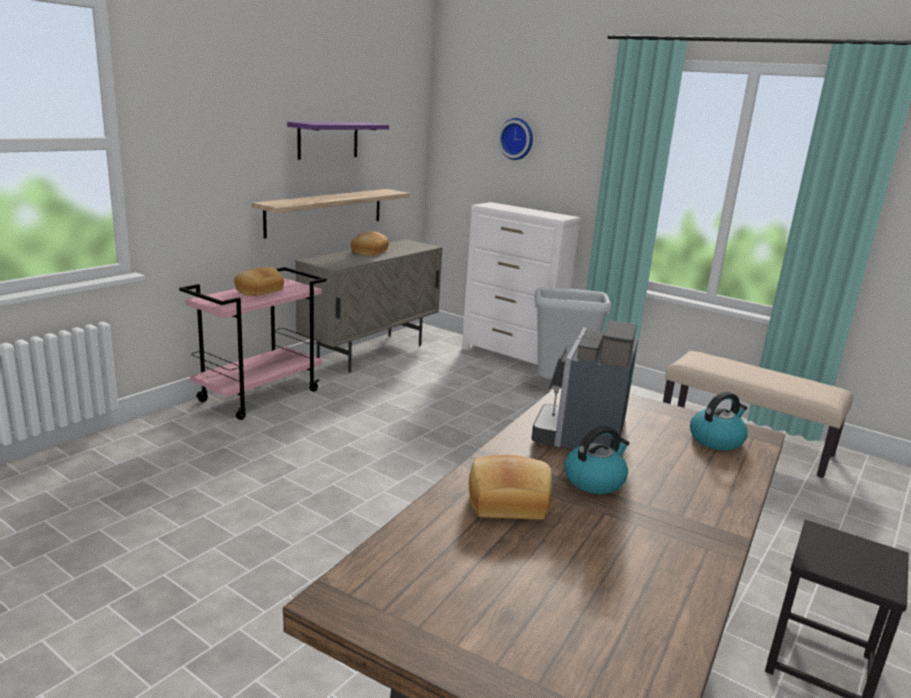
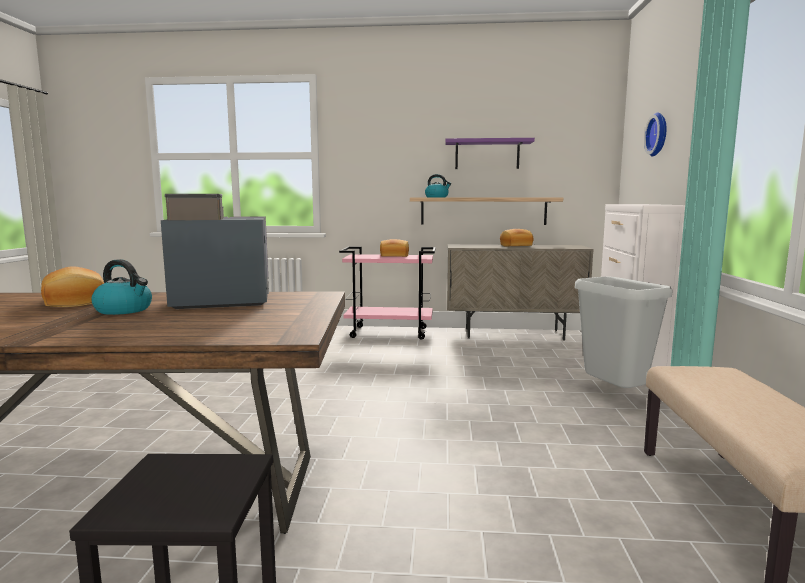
camera: 60 degrees right, 10 degrees down
kettle [690,392,748,451] -> kettle moved to [425,174,451,197]

